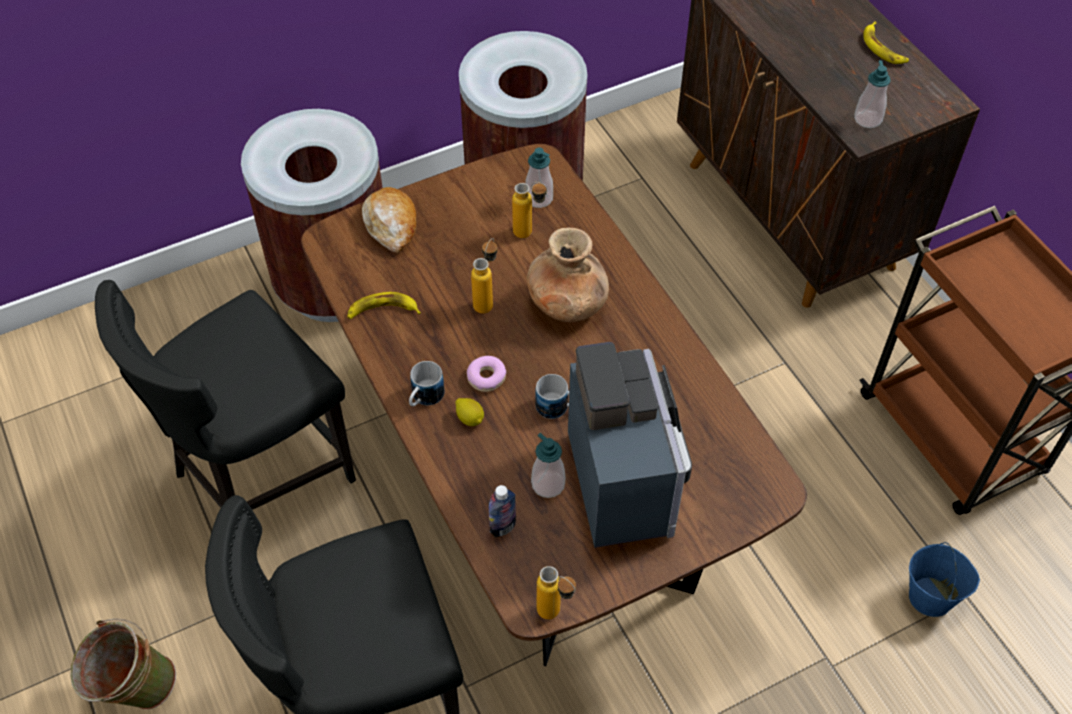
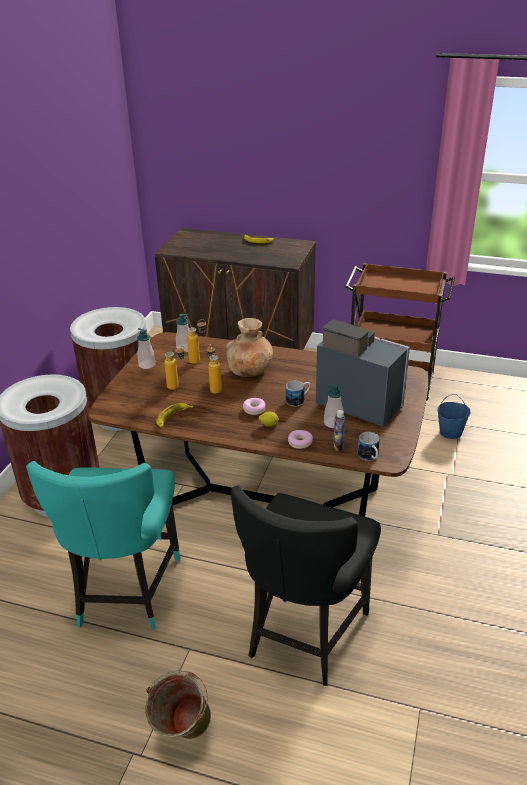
camera: 45 degrees left, 20 degrees down
black chair [95,280,356,510] -> turquoise chair [26,461,180,630]
bread [362,187,416,253] -> none
mug [409,361,445,406] -> mug moved to [358,432,380,461]
bottle [537,566,576,619] -> bottle moved to [164,346,185,390]
soap dispenser [854,60,891,128] -> soap dispenser moved to [137,328,155,369]
none -> donut [288,430,313,449]

